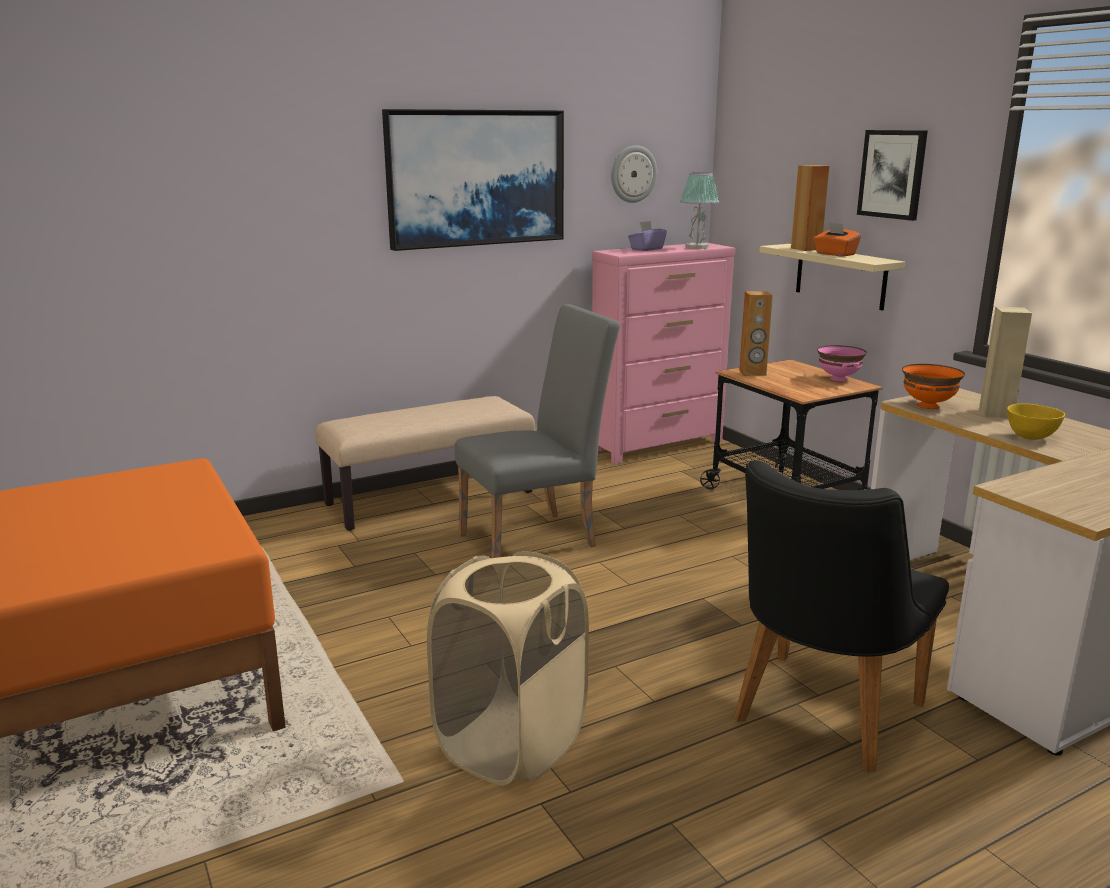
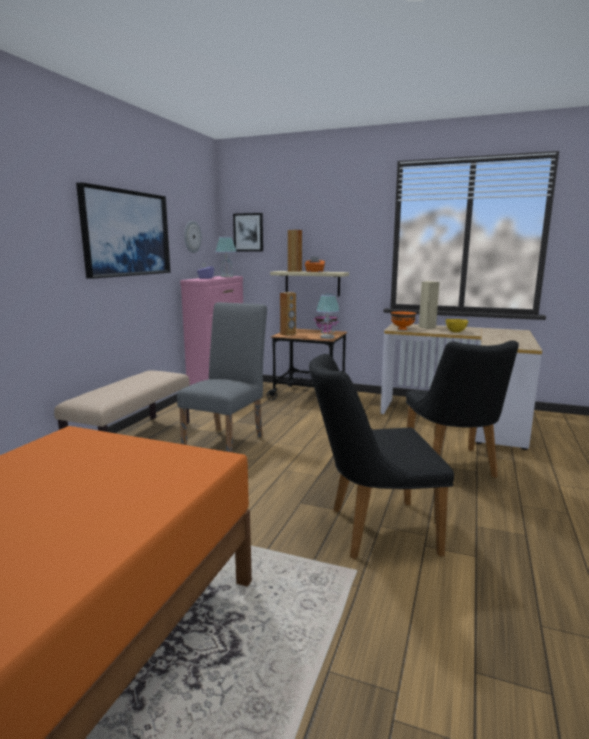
camera: 40 degrees left, 5 degrees down
beige laundry basket [427,551,589,786] -> black chair [309,354,454,559]
picture [857,130,928,221] -> picture moved to [233,213,263,251]
none -> table lamp [316,294,340,339]

